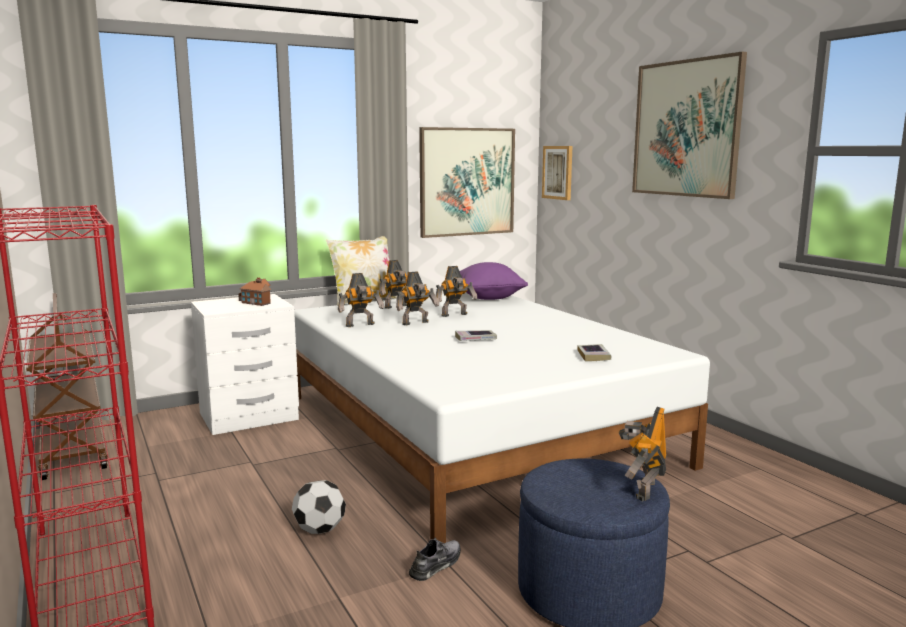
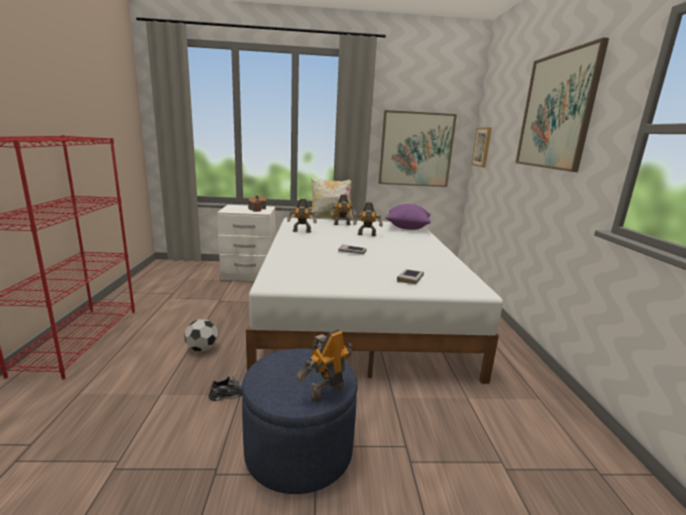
camera: 25 degrees right, 5 degrees up
brown cart [26,293,108,480] -> none
toy robot [396,271,439,325] -> none

